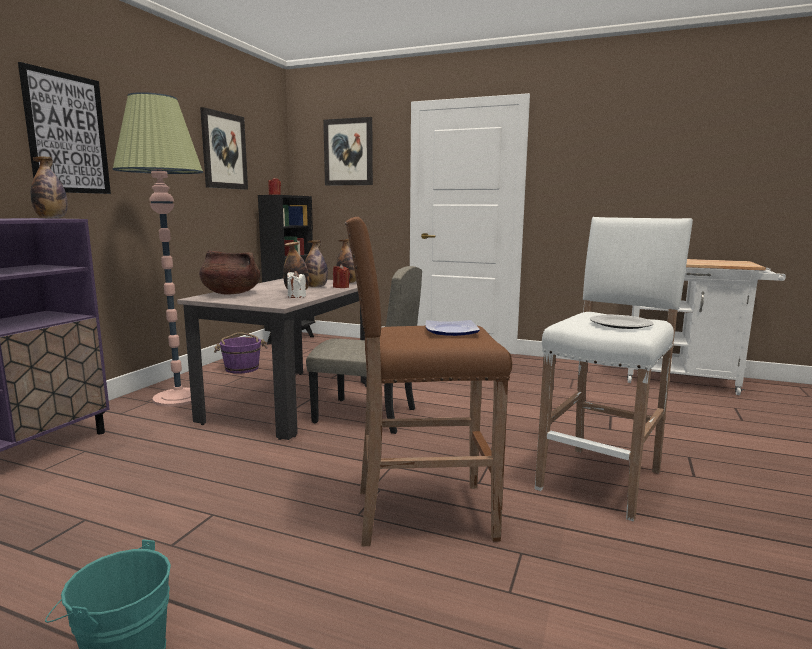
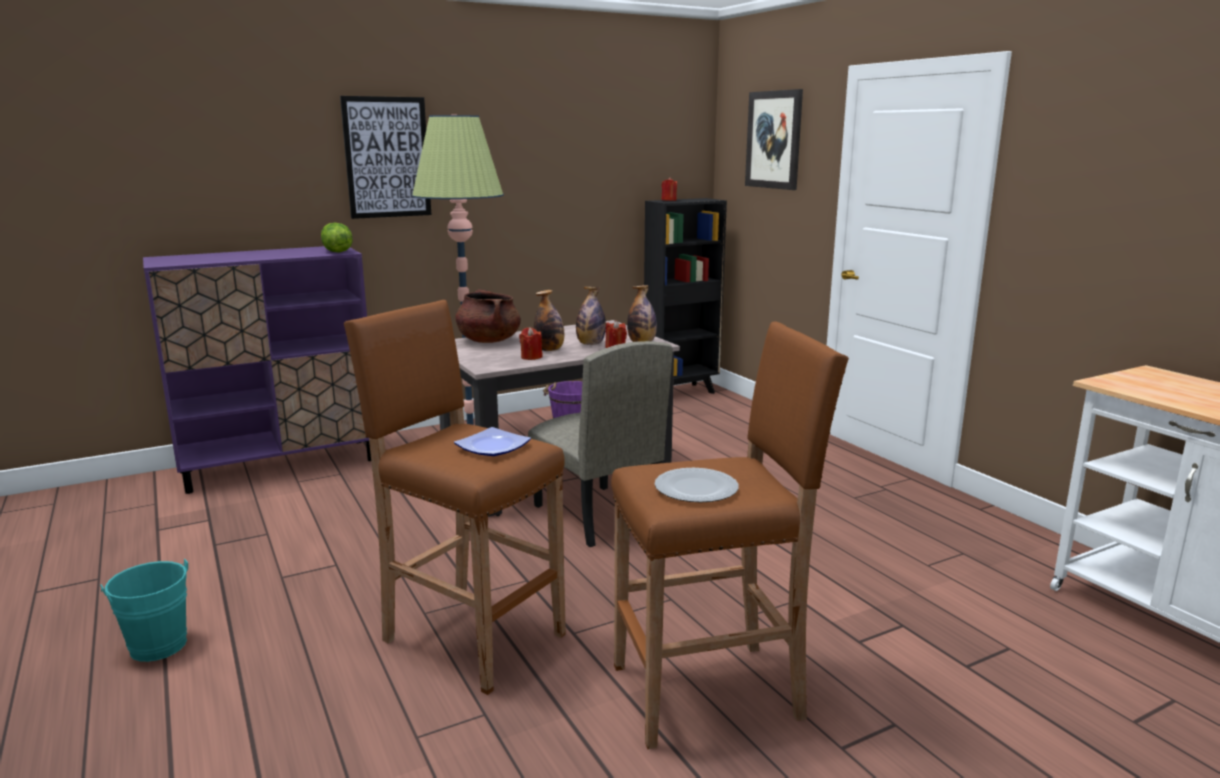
camera: 40 degrees right, 5 degrees up
bottle [31,157,68,219] -> lettuce [321,223,353,252]
picture [200,107,248,190] -> none
white candle [287,271,306,298] -> red candle [519,327,543,360]
white stool [535,217,693,522] -> brown stool [611,322,849,749]

